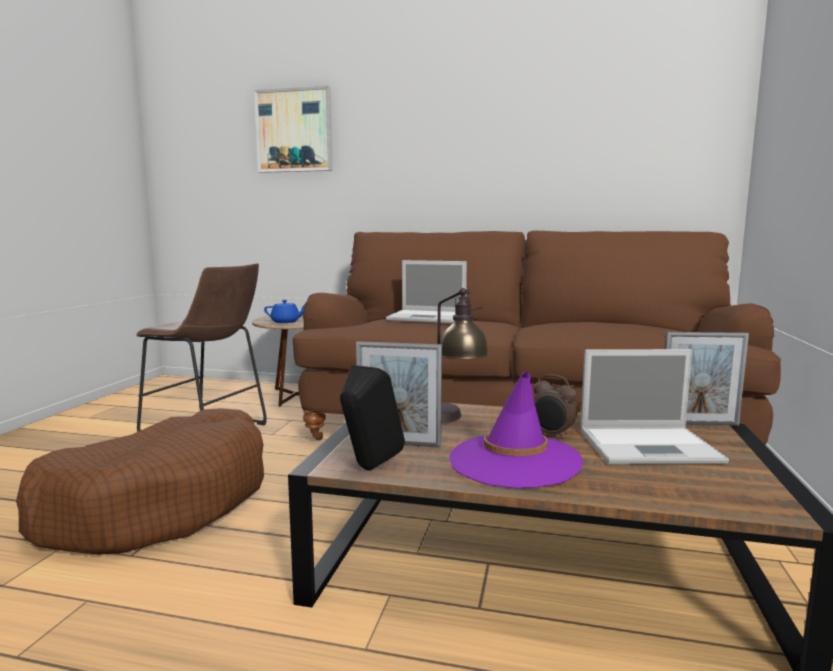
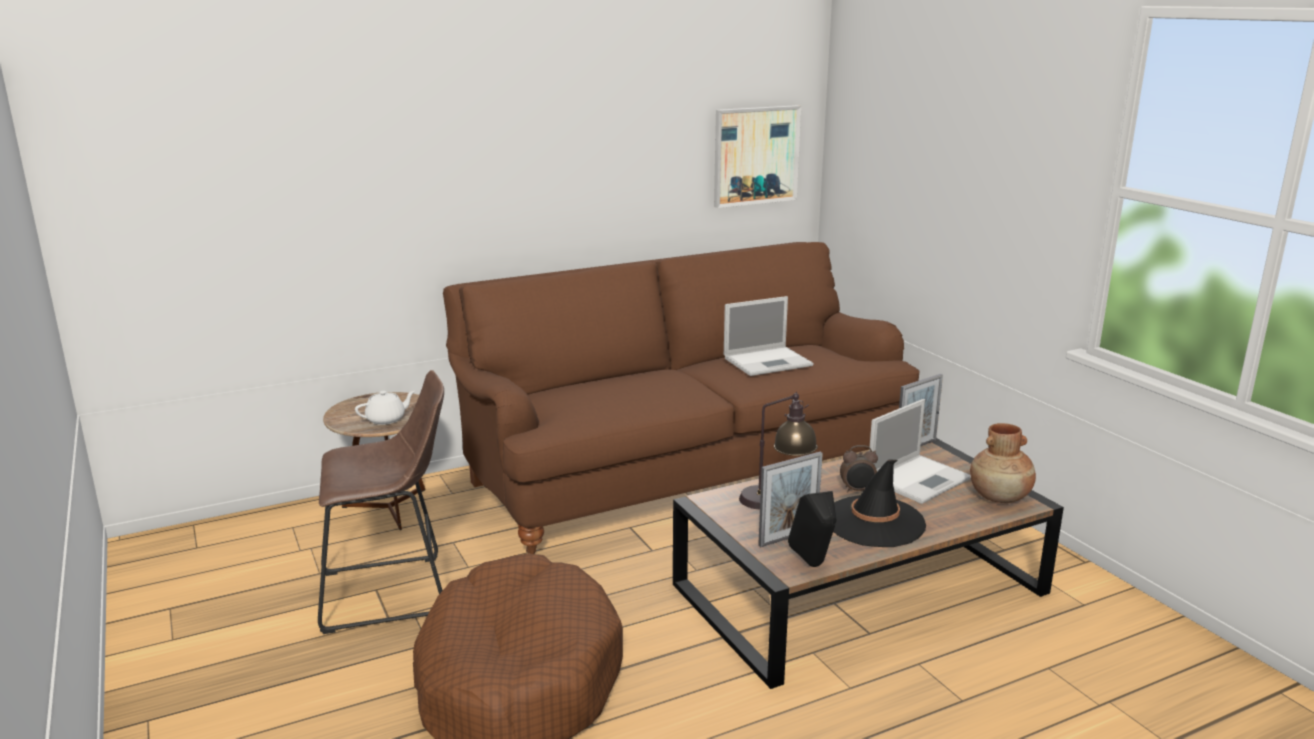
camera: 40 degrees left, 10 degrees up
picture [254,85,333,173] -> picture moved to [714,105,801,208]
blue teapot [264,300,305,323] -> white teapot [355,391,415,425]
laptop [386,260,467,323] -> laptop moved to [724,296,814,376]
purple hat [449,371,583,489] -> black hat [833,459,926,547]
none -> brown vase [970,423,1036,503]

